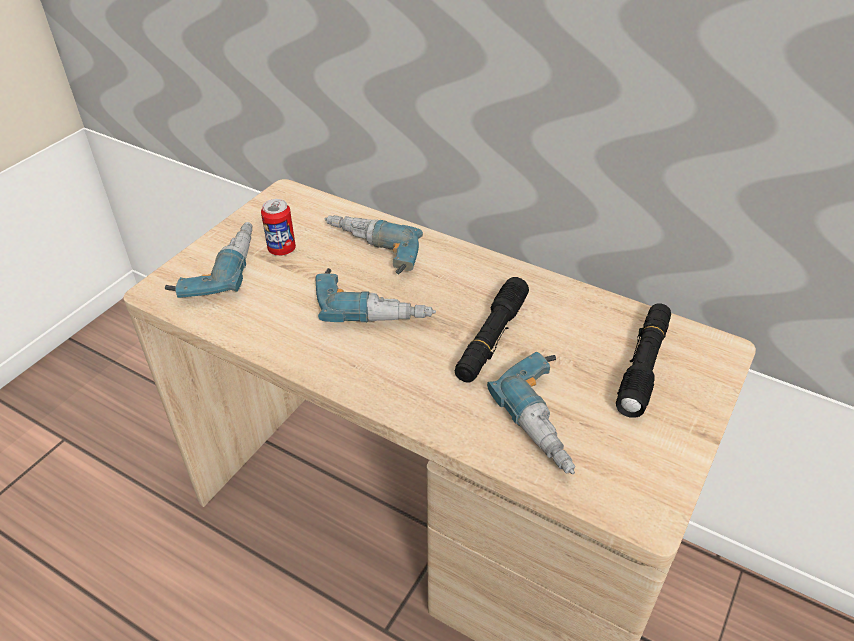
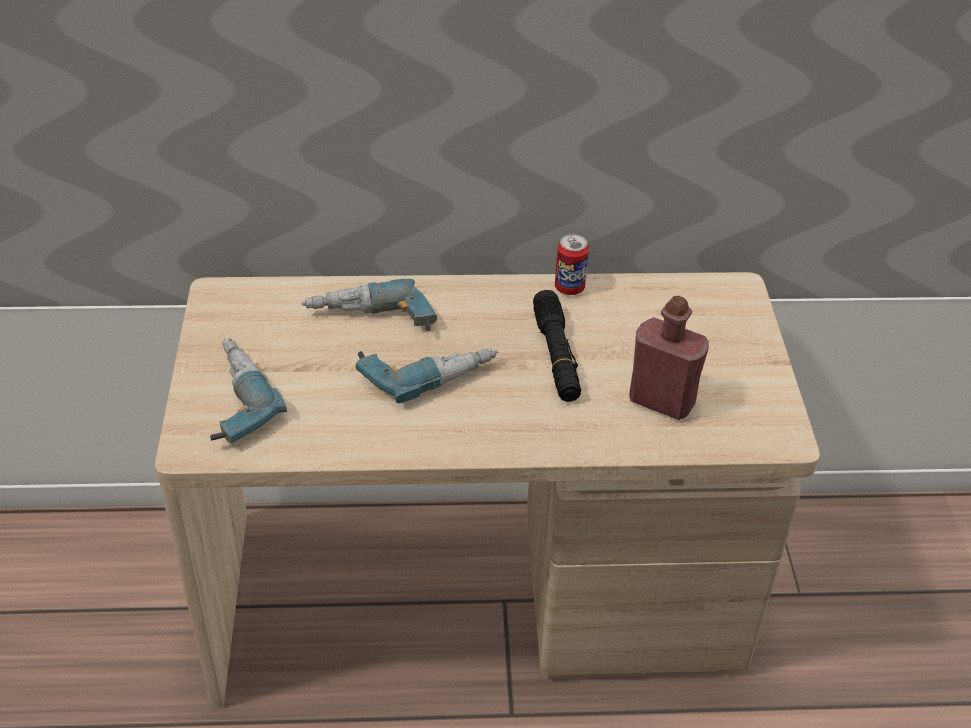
camera: 35 degrees left, 0 degrees up
can [261,199,296,256] -> can moved to [555,234,589,295]
power drill [487,352,575,475] -> red bottle [629,296,709,420]
black flashlight [616,304,671,418] -> none

